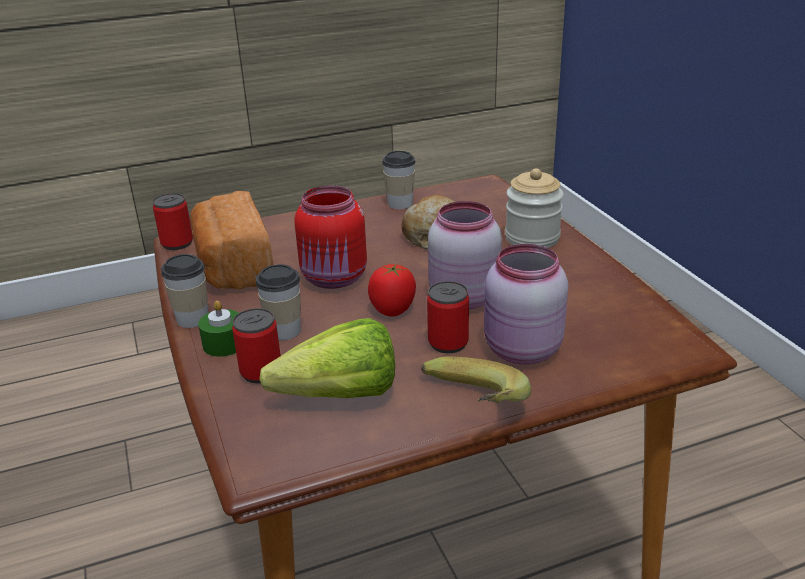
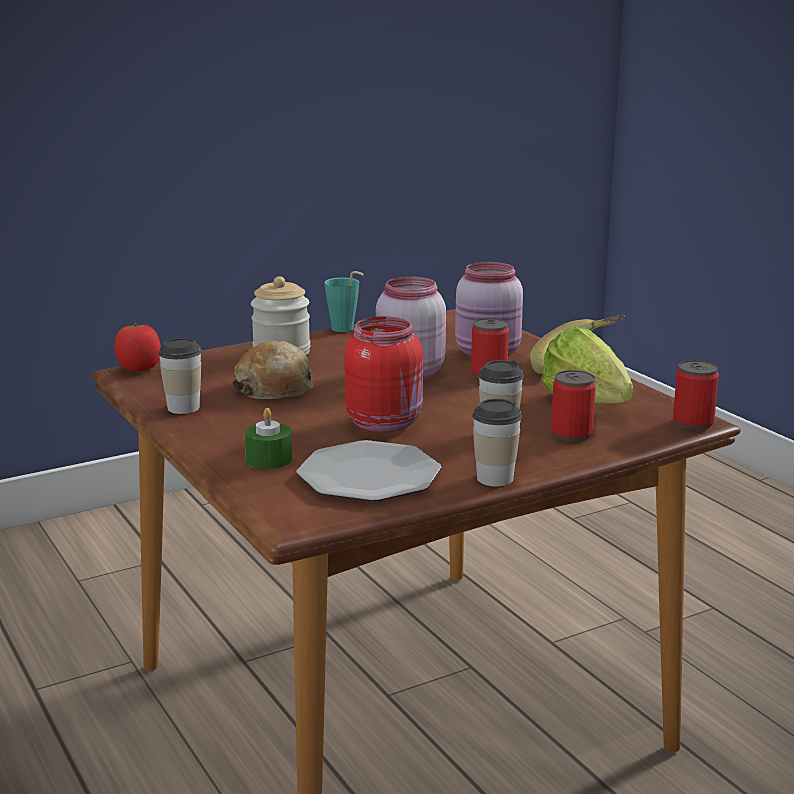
camera: 100 degrees left, 10 degrees down
can [153,193,193,250] -> can moved to [673,360,719,430]
bread [190,191,274,289] -> plate [297,440,441,502]
green candle [198,301,239,357] -> green candle moved to [245,408,292,469]
tomato [368,264,416,316] -> tomato moved to [114,323,161,371]
none -> turquoise cup [324,271,364,332]

